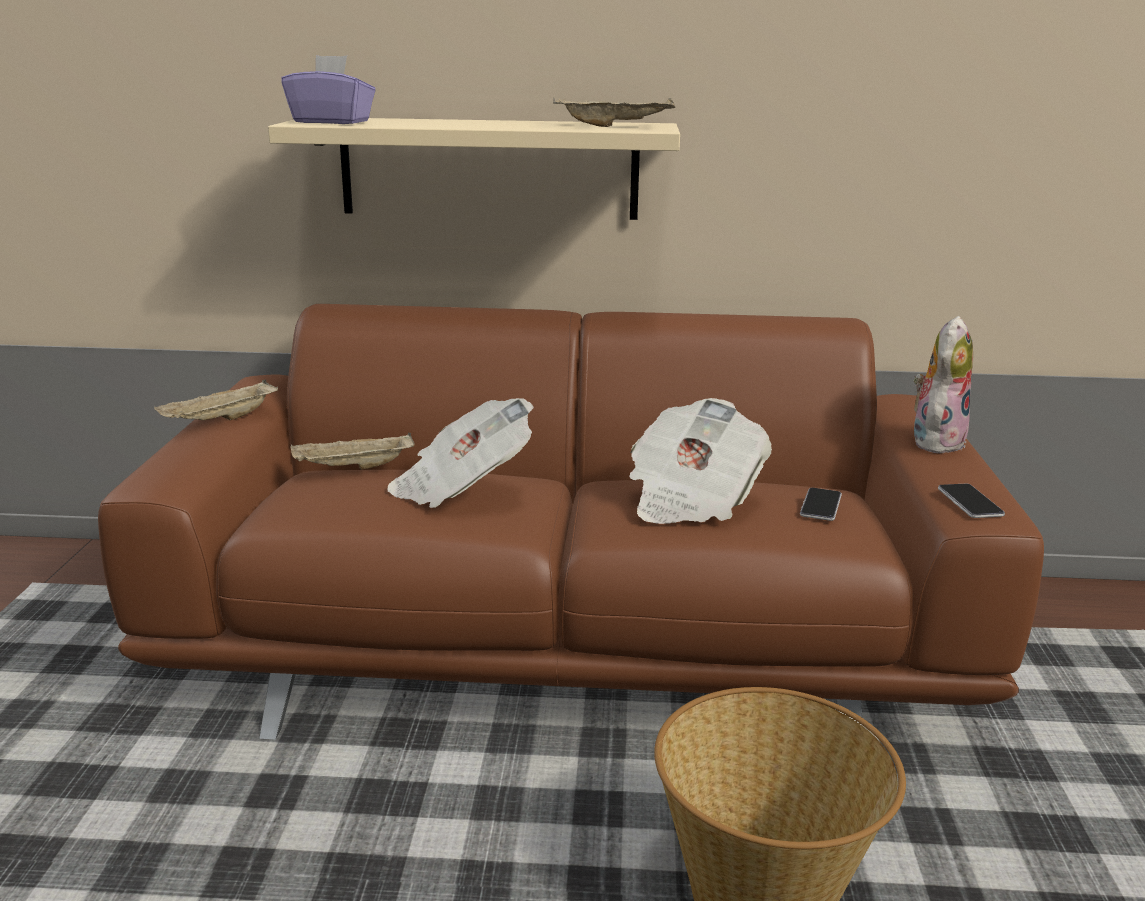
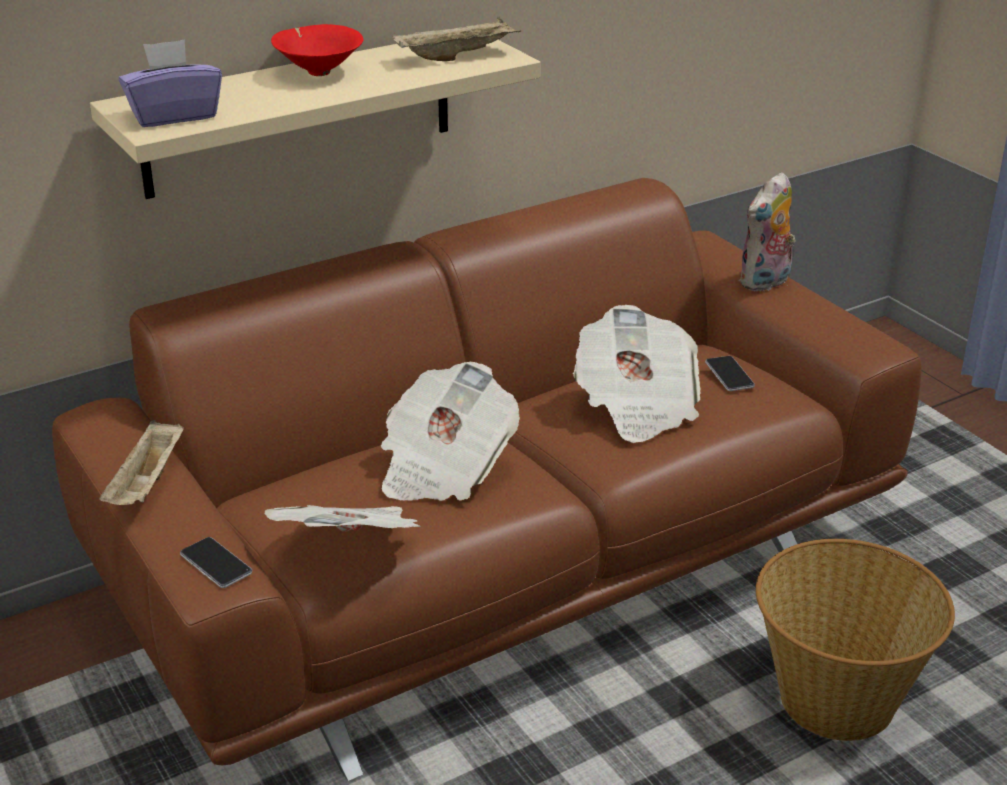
camera: 35 degrees left, 10 degrees up
beige tray [290,433,414,469] -> none
plush toy [914,316,973,453] -> plush toy turned 135 degrees counterclockwise [739,172,796,292]
phone [938,484,1005,518] -> phone moved to [180,537,252,588]
none -> newspaper [264,505,421,532]
none -> red bowl [271,24,363,76]

